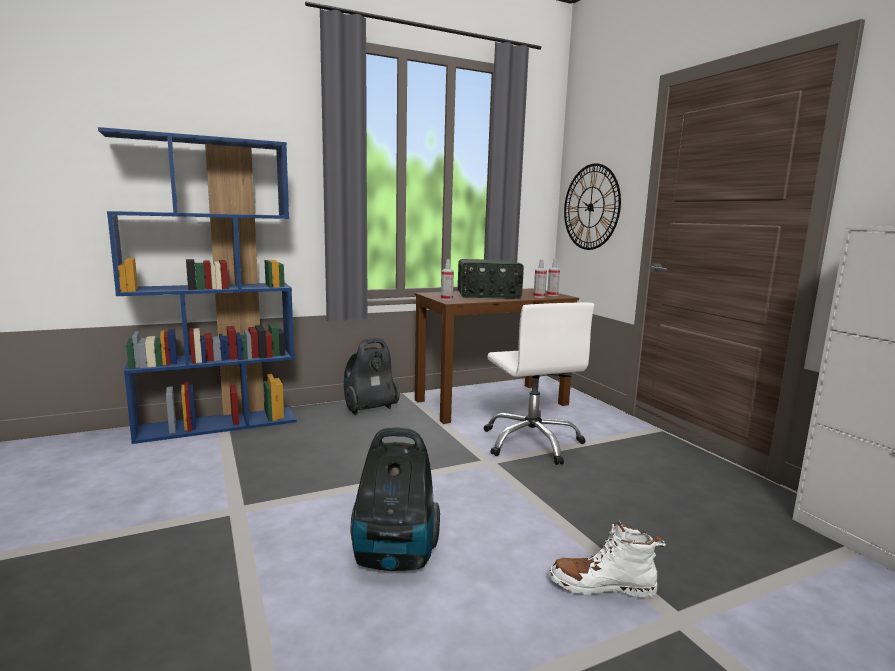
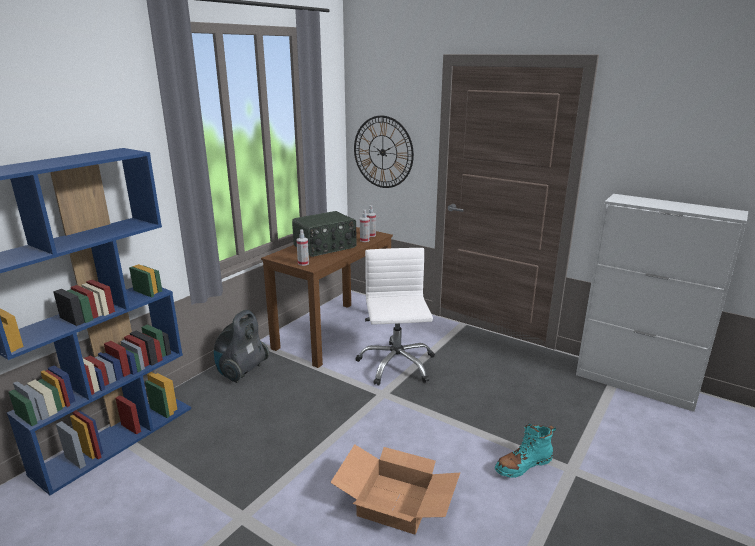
camera: 30 degrees left, 10 degrees up
vacuum cleaner [351,427,440,571] -> cardboard box [330,444,460,535]
white office chair [484,303,594,465] -> white office chair turned 135 degrees counterclockwise [355,248,435,386]
white boot [549,519,666,597] -> turquoise boot [495,423,556,478]

